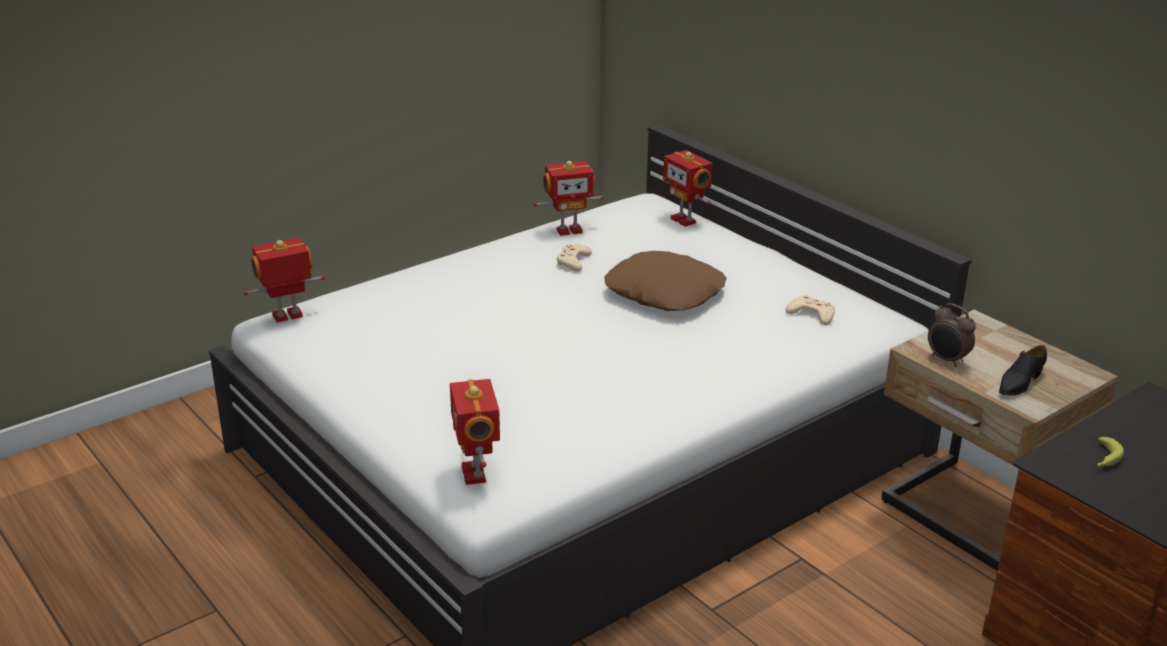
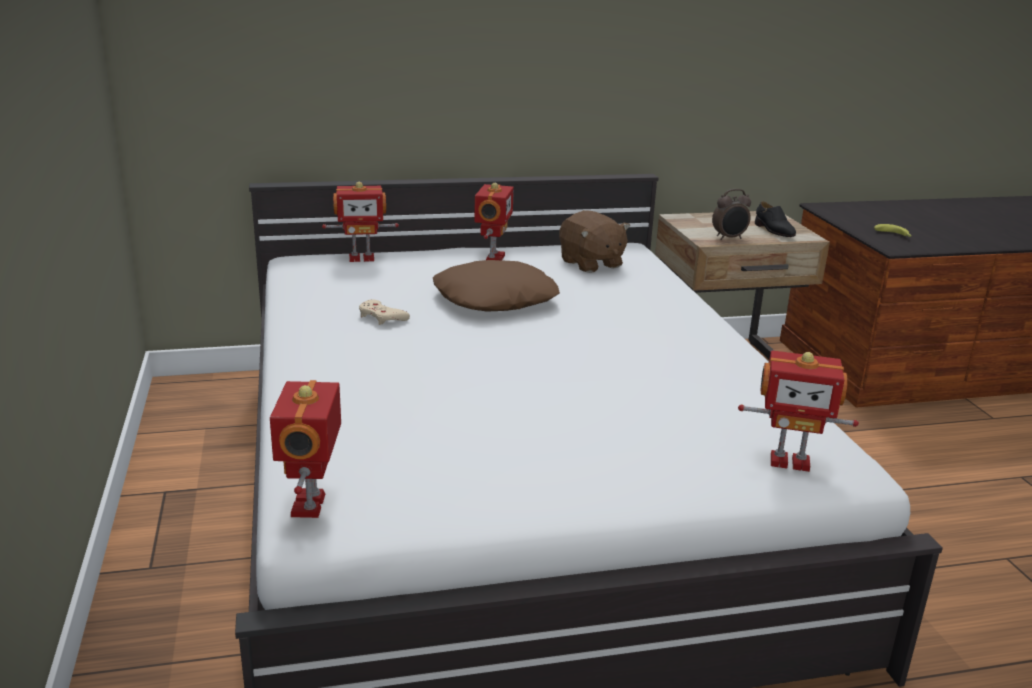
camera: 65 degrees left, 5 degrees down
toy robot [534,161,604,236] -> toy robot moved to [474,183,514,260]
beige game controller [786,295,835,325] -> brown plush toy [559,210,630,273]

